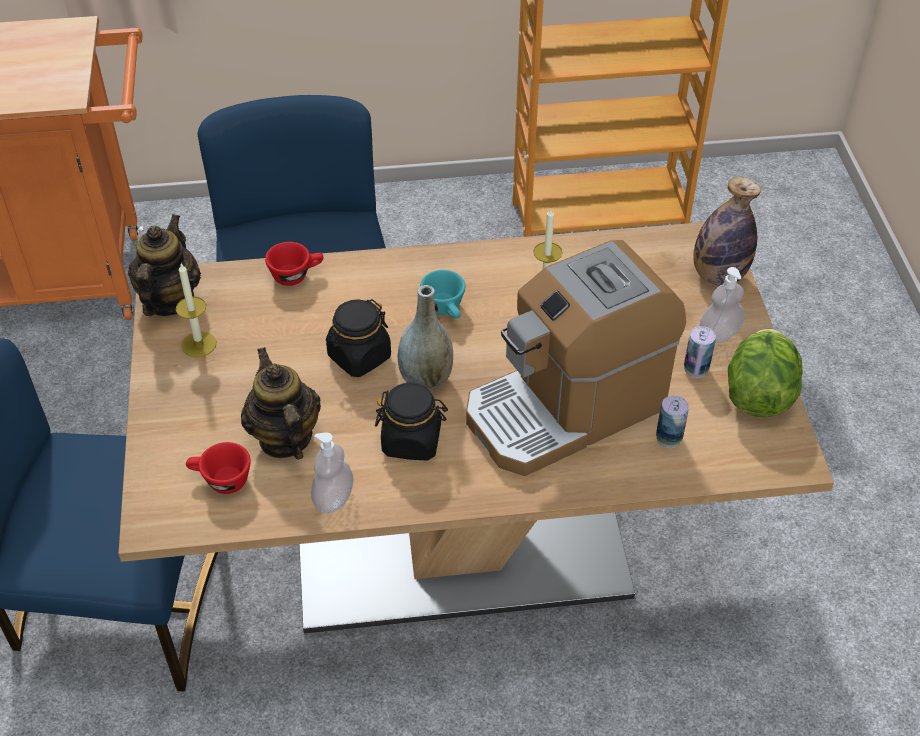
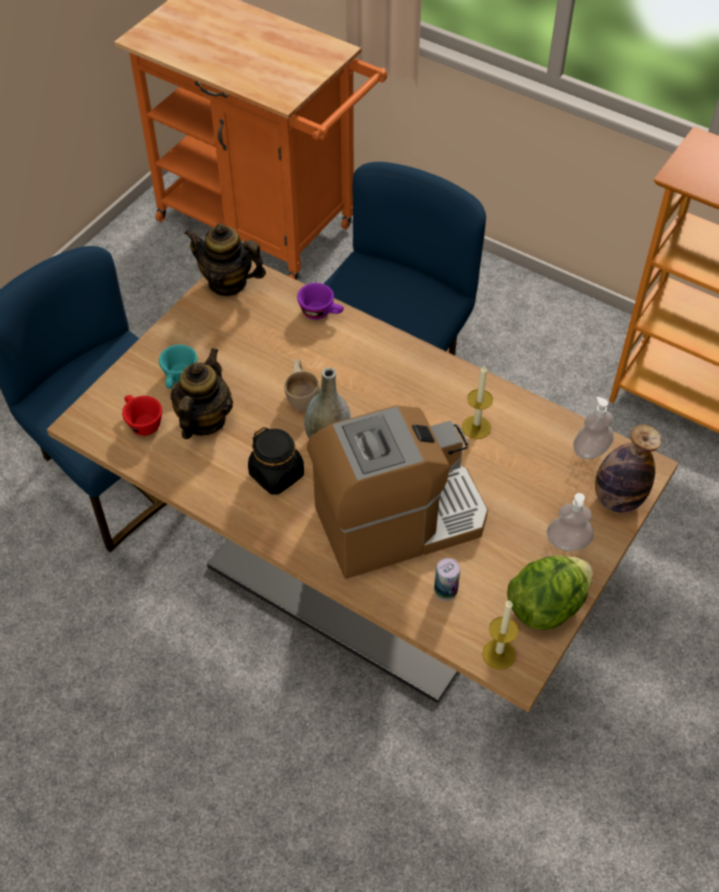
camera: 40 degrees right, 5 degrees up
teapot [128,214,201,316] -> teapot turned 120 degrees counterclockwise [184,223,266,296]
candle [176,264,217,357] -> candle moved to [482,600,519,670]
red cup [265,242,323,286] -> purple cup [297,283,344,320]
soap dispenser [311,432,354,513] -> soap dispenser moved to [573,397,614,459]
black jar [326,299,391,377] -> beige cup [284,359,320,411]
turquoise cup [420,270,465,319] -> turquoise cup moved to [159,345,197,389]
coffee machine [466,240,686,476] -> coffee machine turned 150 degrees clockwise [307,405,488,579]
can [684,326,716,378] -> none

